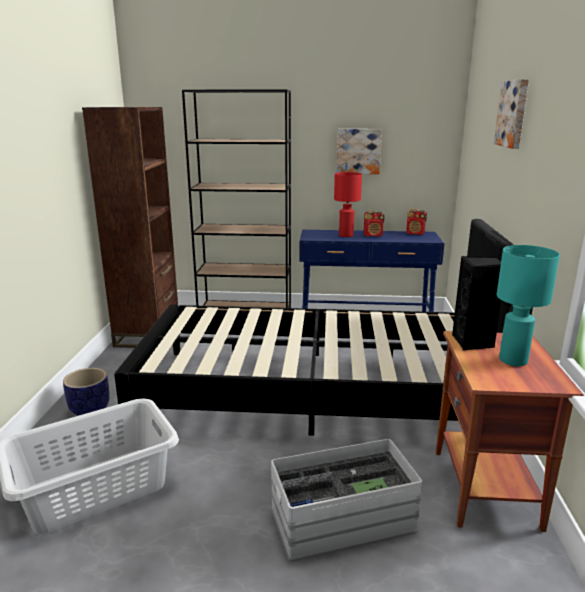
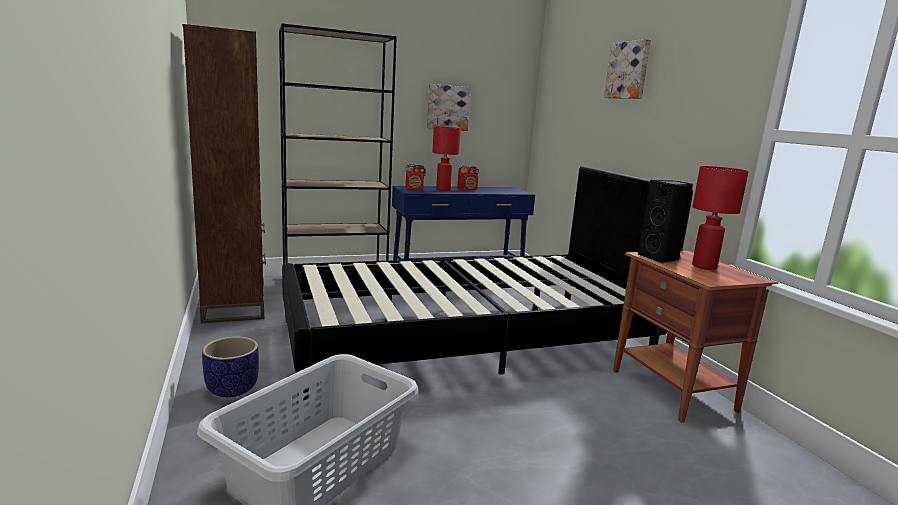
camera: 25 degrees left, 5 degrees down
grey storage box [271,439,422,562] -> none
radio [406,209,427,235] -> radio moved to [406,163,426,190]
turquoise table lamp [496,245,560,366] -> red table lamp [692,166,749,270]

